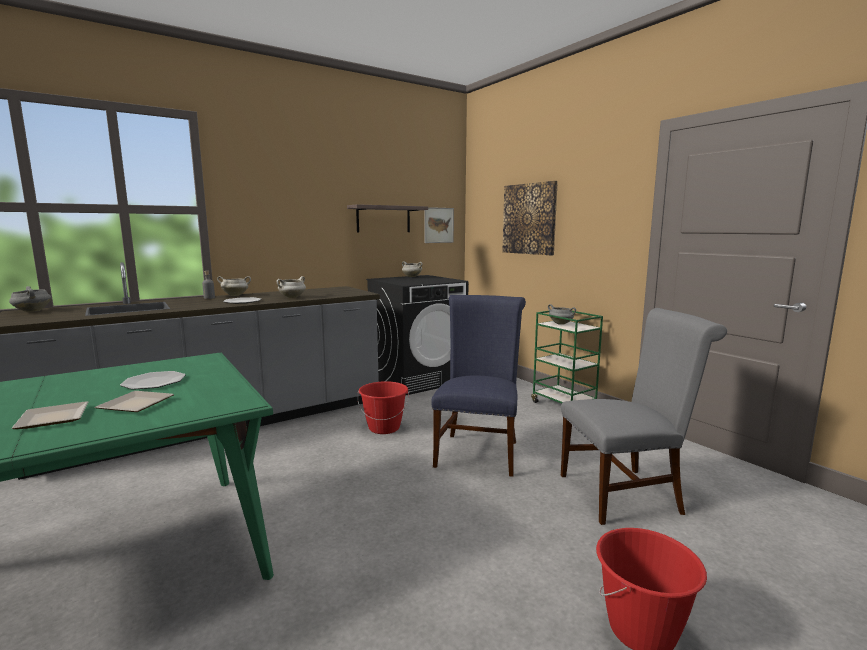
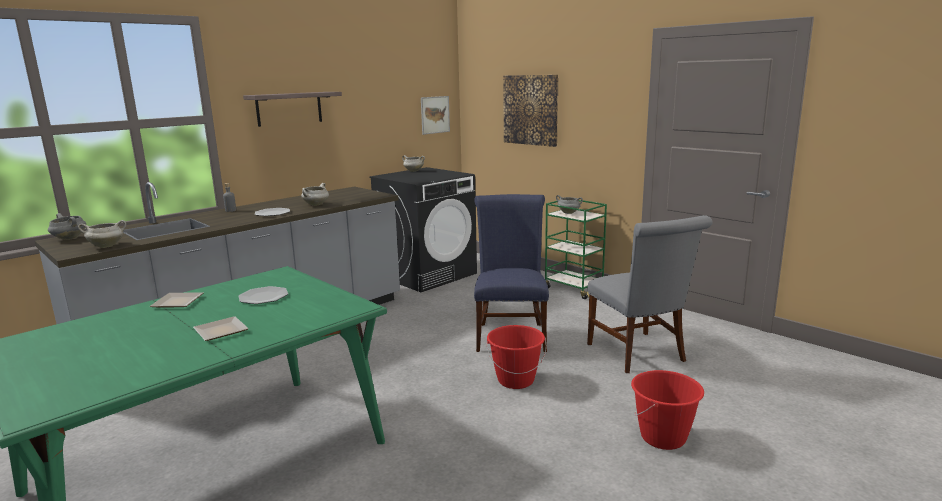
camera: 10 degrees left, 5 degrees up
plate [95,391,174,412] -> plate moved to [150,292,203,308]
white cooking pot [217,276,251,296] -> white cooking pot moved to [78,220,126,248]
shelf [347,204,428,233] -> shelf moved to [243,92,342,127]
red bucket [357,381,409,434] -> red bucket moved to [486,325,547,389]
grey chair [561,308,727,525] -> grey chair turned 90 degrees clockwise [587,215,713,373]

